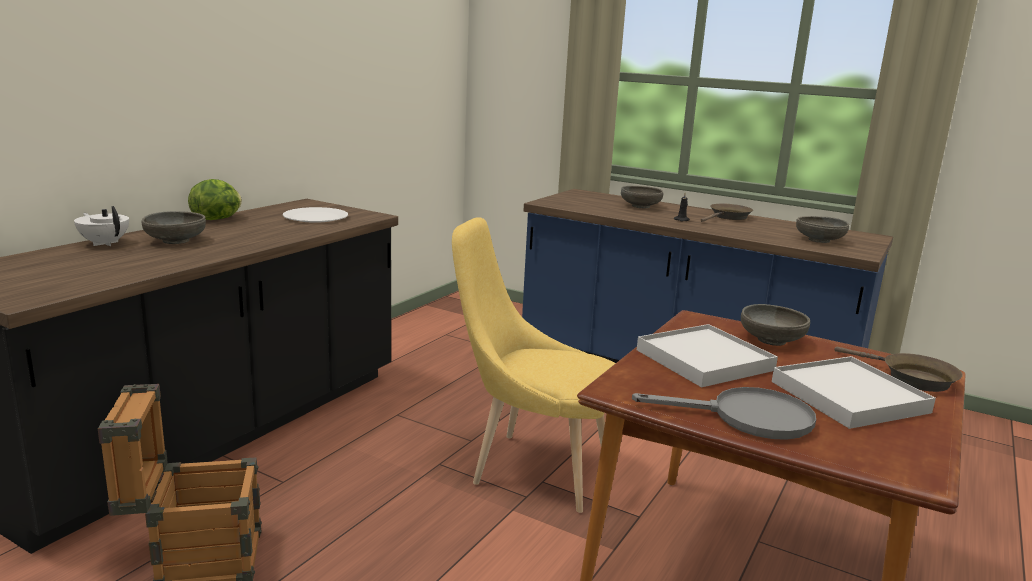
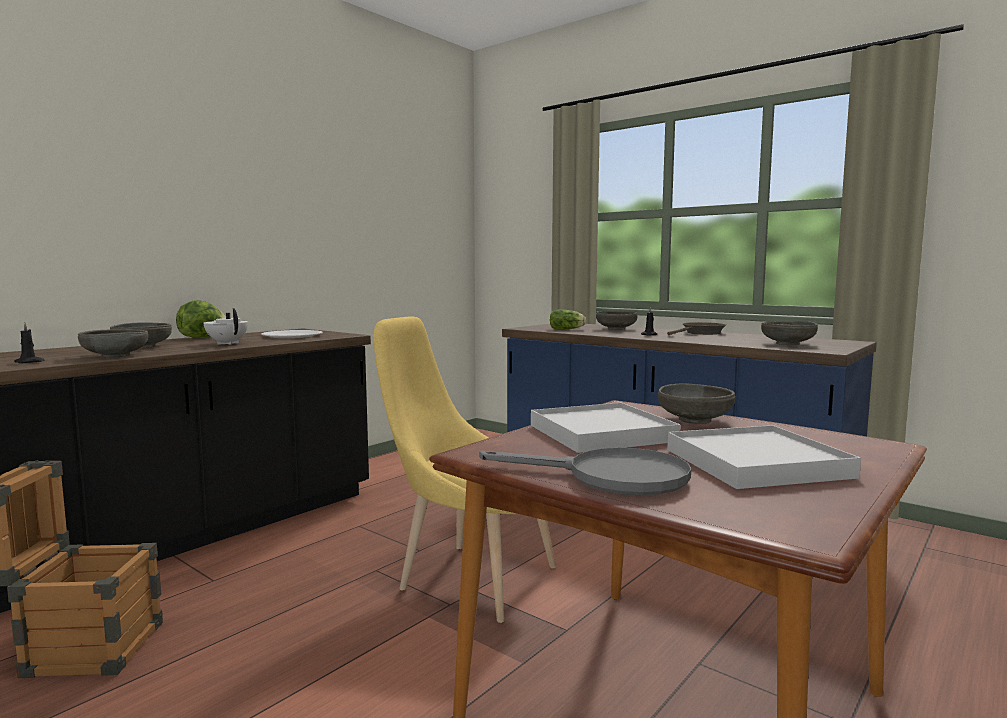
camera: 10 degrees right, 10 degrees down
white teapot [74,206,129,246] -> white teapot moved to [203,308,248,345]
brown frying pan [835,347,963,392] -> none
none -> black candle [14,322,45,363]
none -> grey bowl [78,329,148,358]
none -> lettuce [550,309,586,330]

